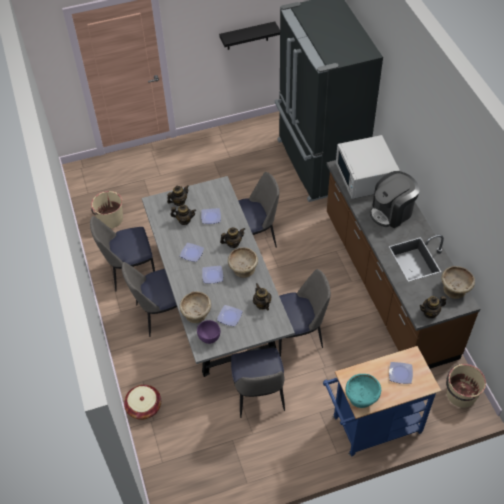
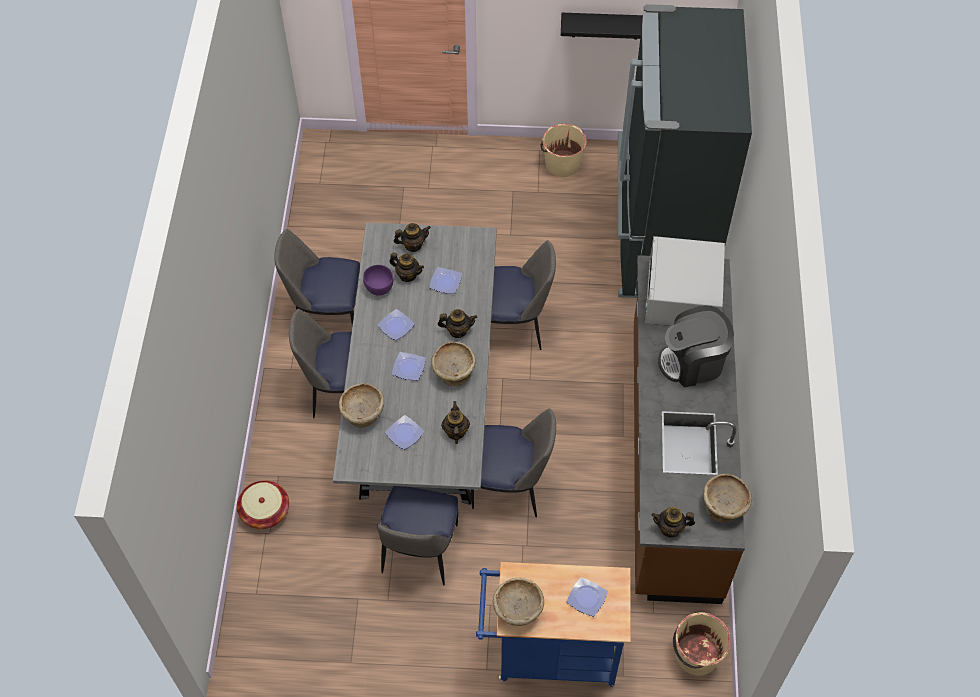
camera: 20 degrees right, 5 degrees up
beige bucket [91,191,123,229] -> beige bucket moved to [540,124,587,177]
purple bowl [197,320,220,344] -> purple bowl moved to [363,265,394,296]
turquoise bowl [345,374,381,408] -> beige bowl [493,578,544,626]

